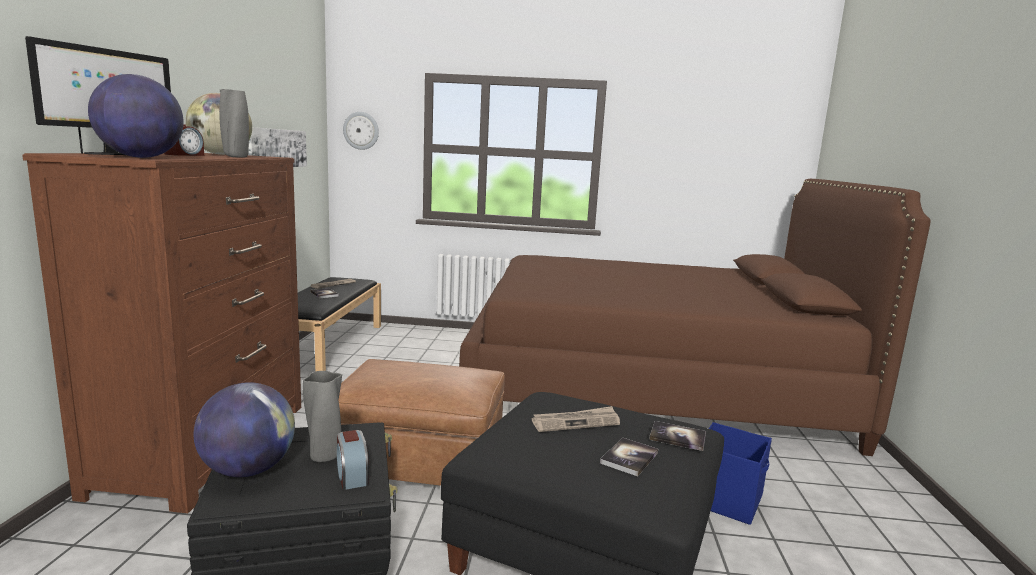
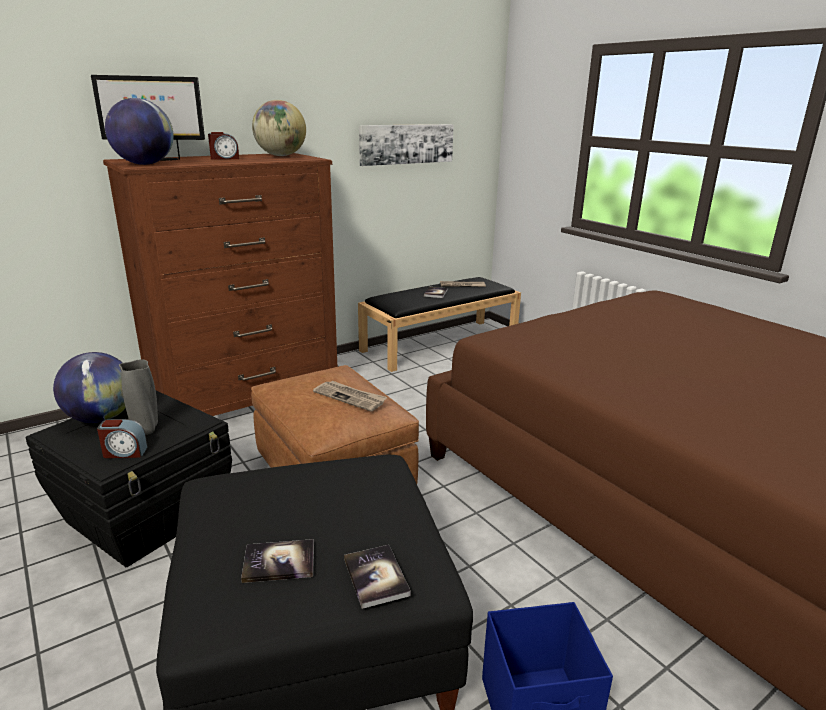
camera: 50 degrees right, 10 degrees up
grey vase [219,89,249,158] -> none
alarm clock [337,430,369,490] -> alarm clock turned 120 degrees counterclockwise [97,419,148,458]
wall clock [343,112,379,150] -> none
newspaper [532,406,620,432] -> newspaper moved to [313,381,387,411]

